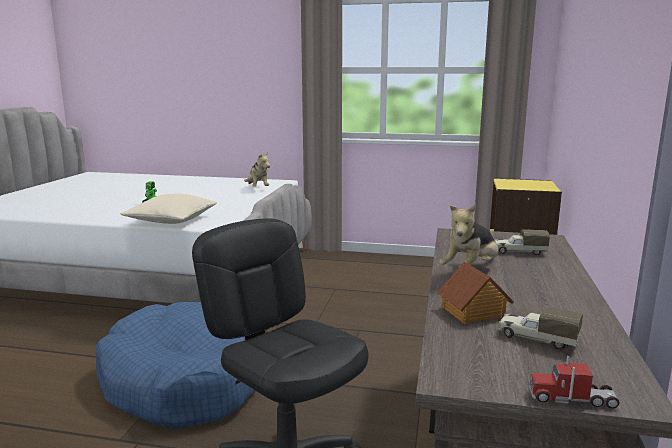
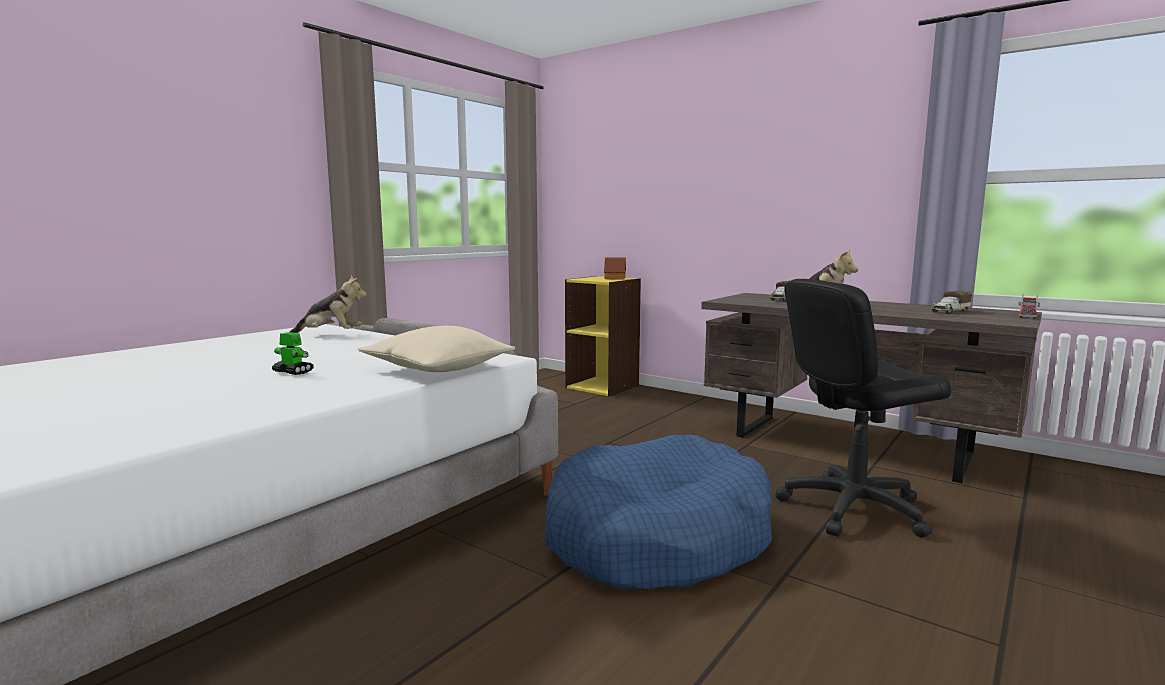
camera: 65 degrees left, 5 degrees down
toy house [437,262,514,324] -> toy house moved to [604,258,626,280]

